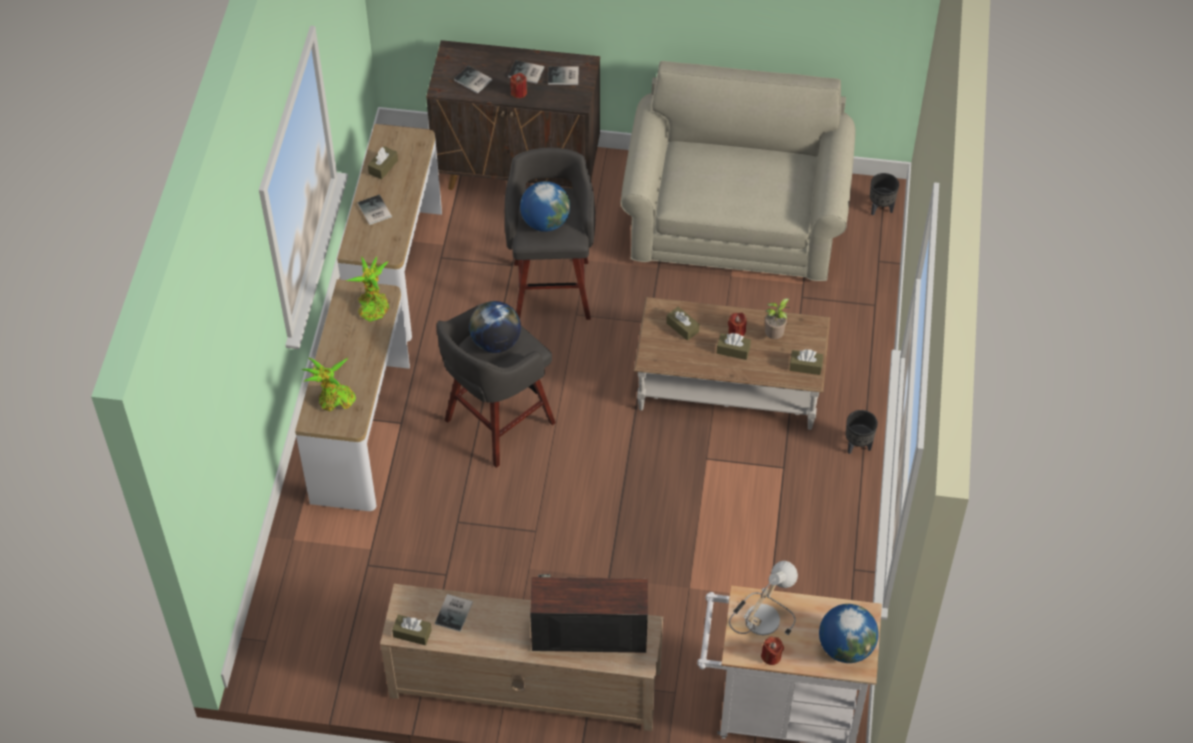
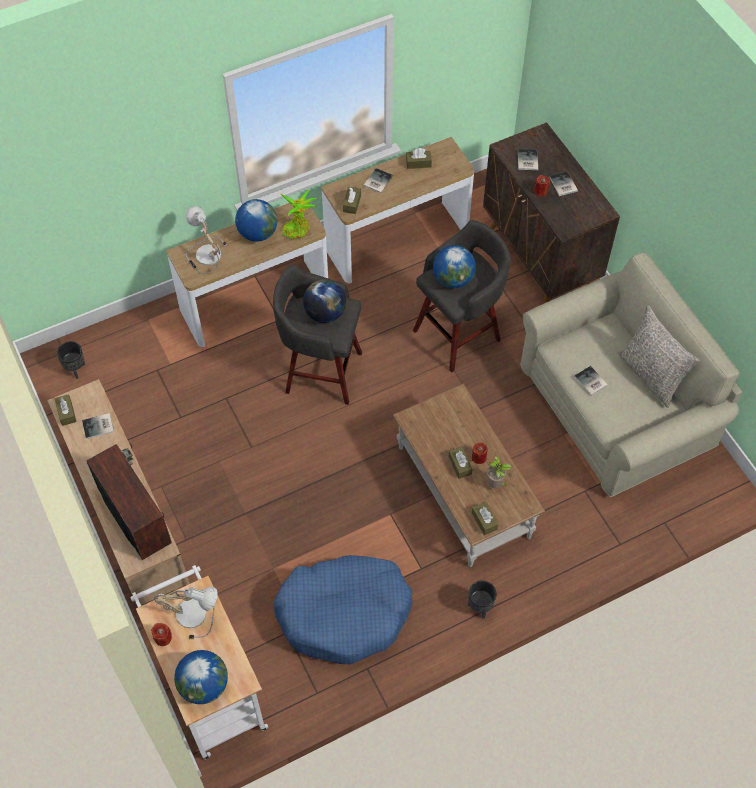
camera: 55 degrees right, 5 degrees up
potted plant [302,358,356,411] -> table lamp [186,206,227,274]
book [548,66,579,85] -> book moved to [574,366,608,396]
brown tissue box [666,307,699,341] -> brown tissue box moved to [343,187,361,214]
black planter [870,173,899,215] -> black planter moved to [57,341,85,379]
none -> globe [235,199,277,242]
none -> blue dog bed [274,555,413,664]
none -> grey pillow [618,306,700,408]

